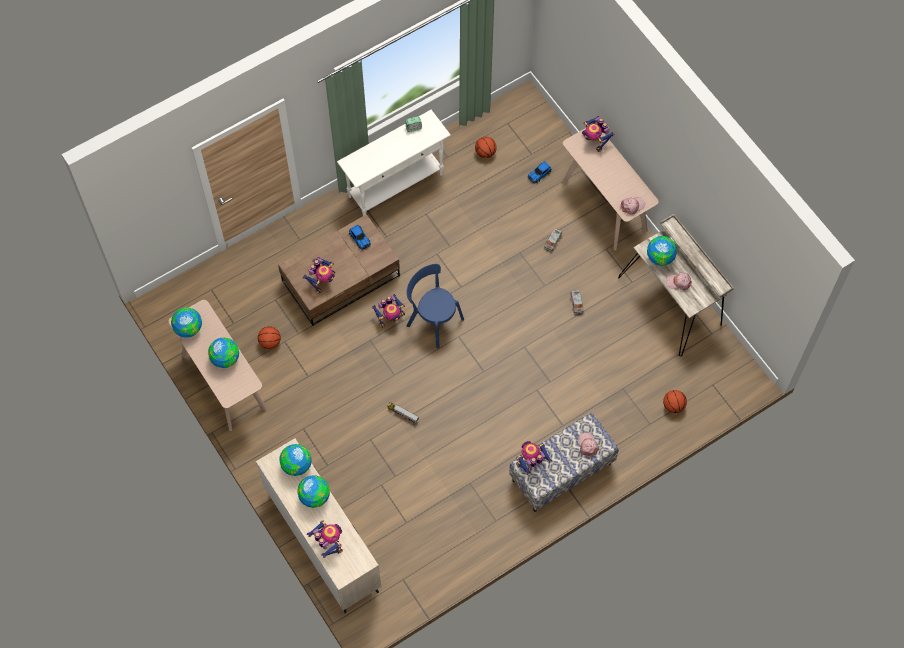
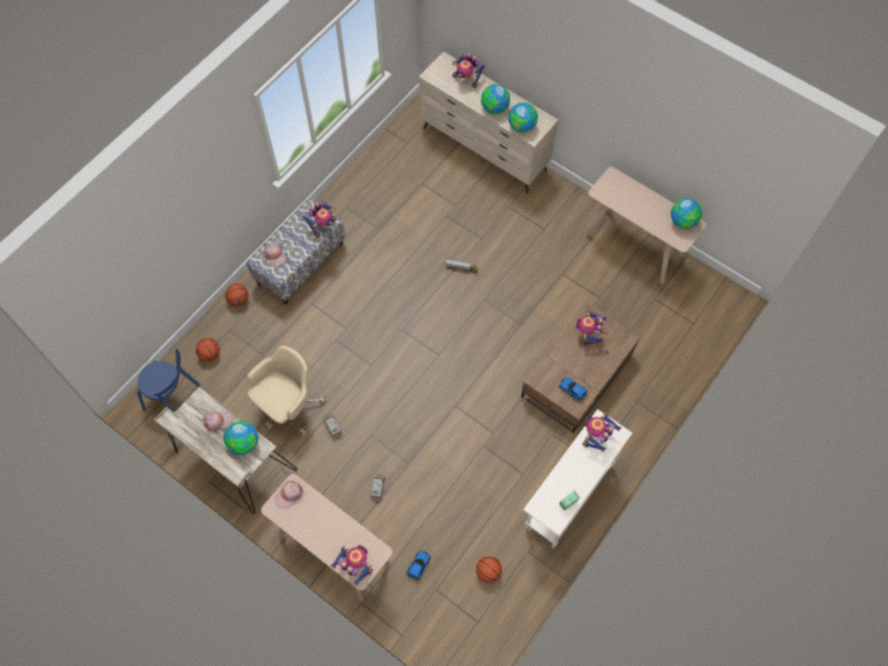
camera: 160 degrees right, 0 degrees up
globe [208,338,239,368] -> none
basketball [258,326,281,349] -> basketball moved to [225,284,248,306]
toy robot [372,294,405,328] -> toy robot moved to [582,413,621,452]
blue chair [407,264,464,349] -> blue chair moved to [137,349,201,413]
none -> beige office chair [247,346,326,435]

